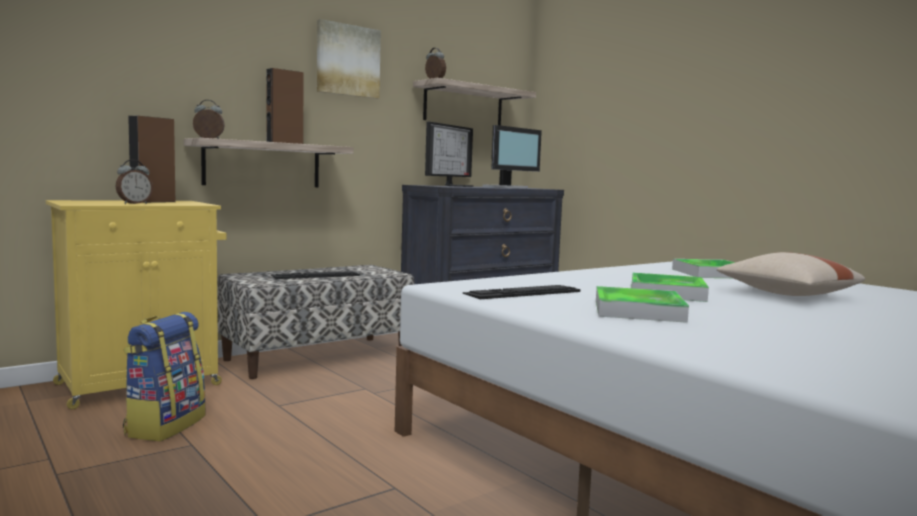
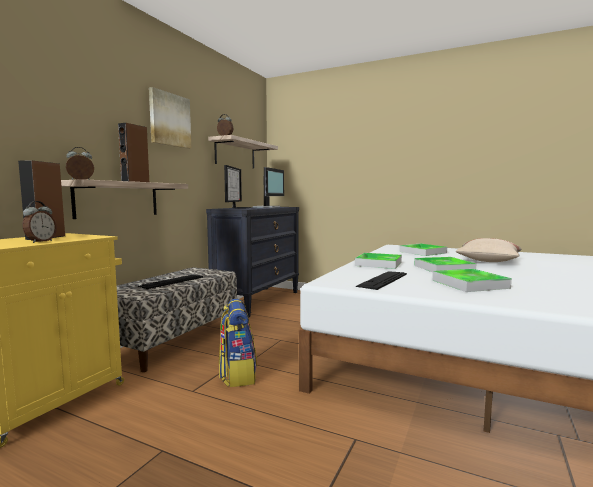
camera: 25 degrees left, 0 degrees up
backpack [123,312,206,441] -> backpack moved to [219,299,257,387]
none -> tray [355,253,402,269]

